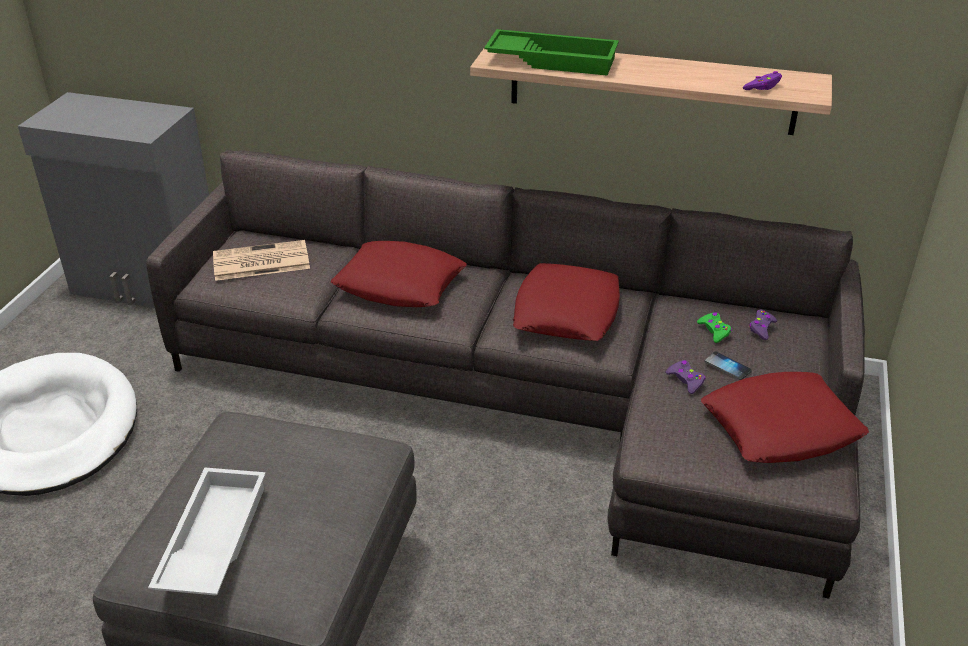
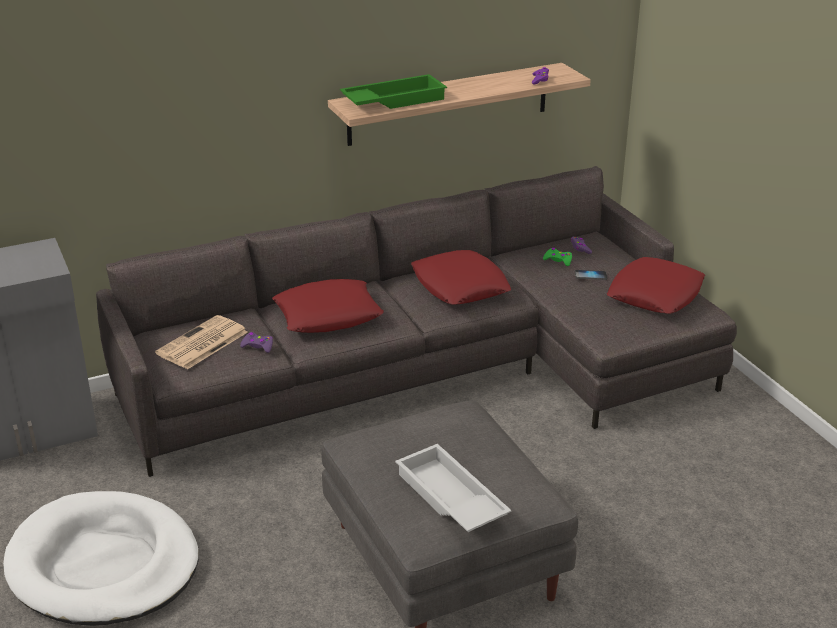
camera: 40 degrees left, 5 degrees down
purple game controller [666,360,705,394] -> purple game controller moved to [240,332,273,353]

